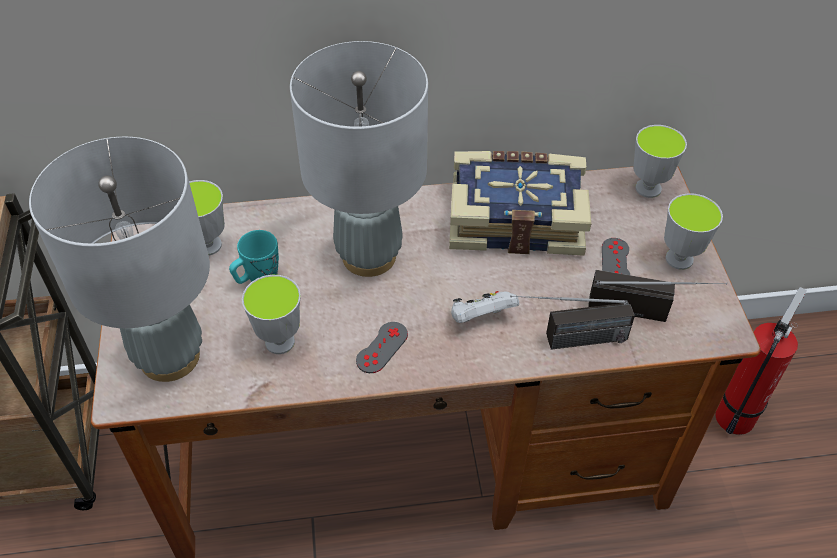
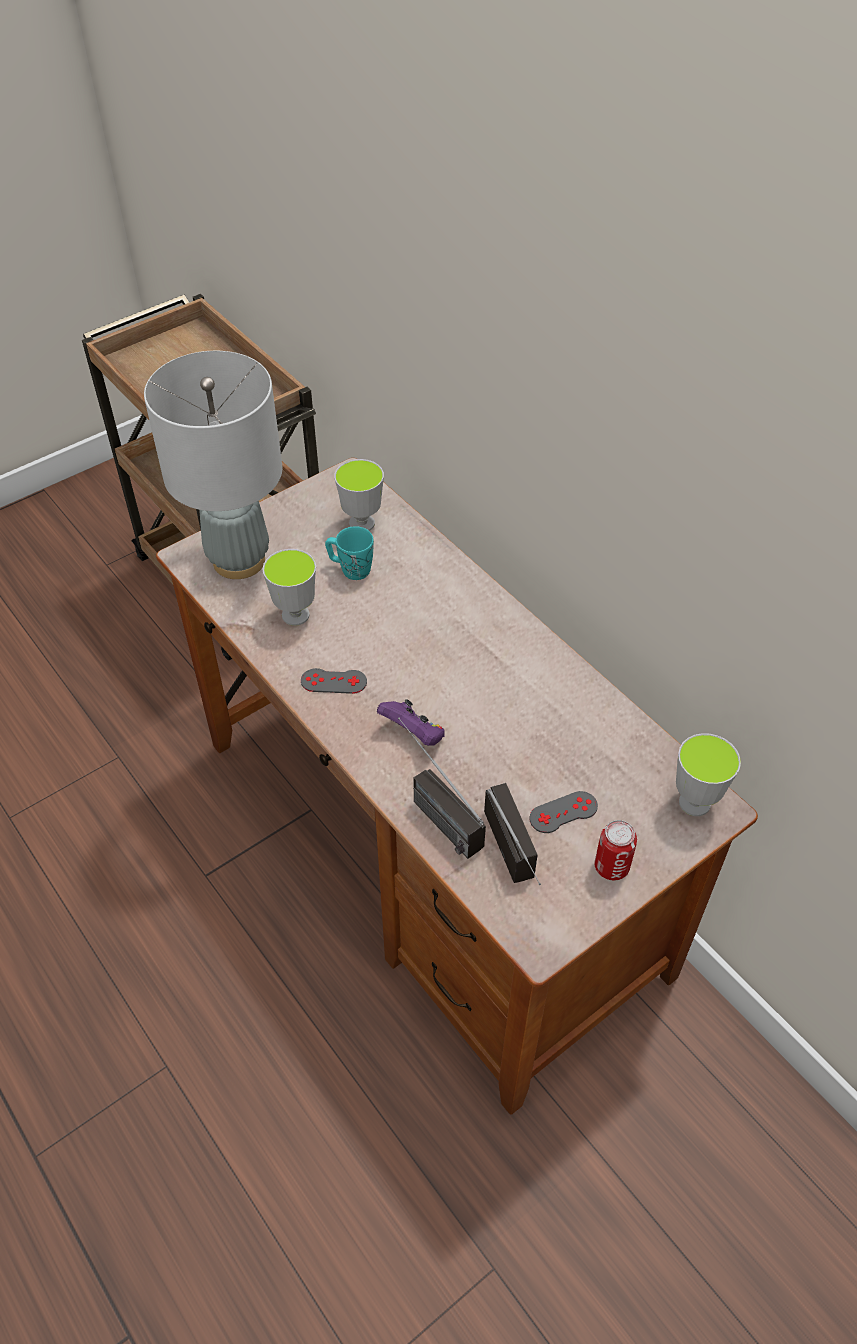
camera: 60 degrees right, 0 degrees up
grey table lamp [290,41,428,277] -> none
book [449,151,591,255] -> none
white game controller [451,291,519,323] -> purple game controller [377,699,445,746]
cup [664,193,723,270] -> can [594,820,637,881]
fire extinguisher [715,287,807,435] -> none

